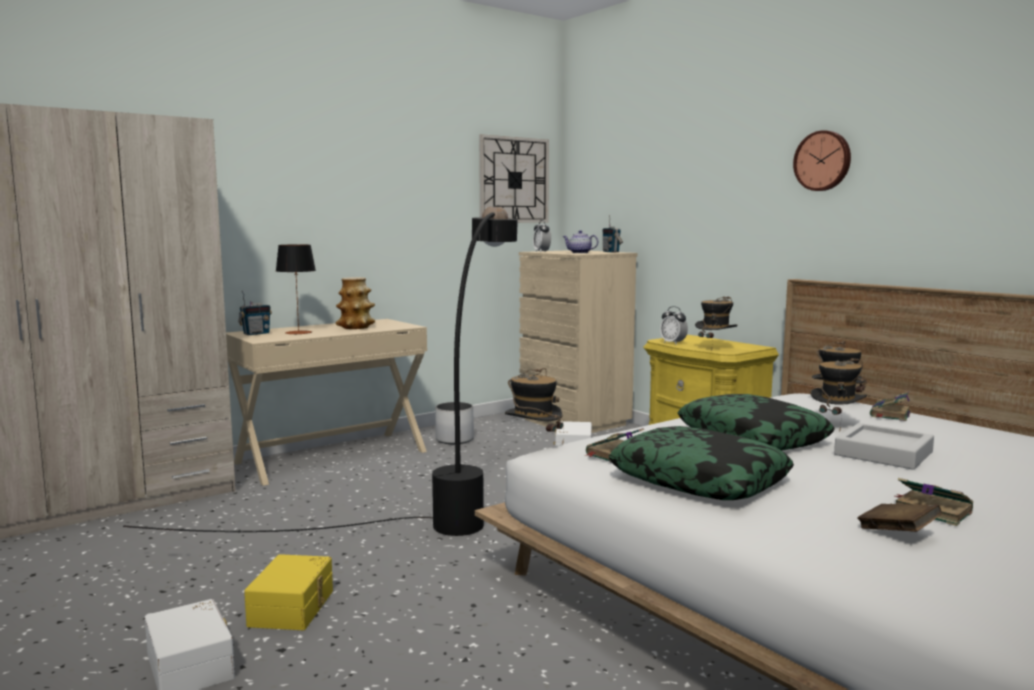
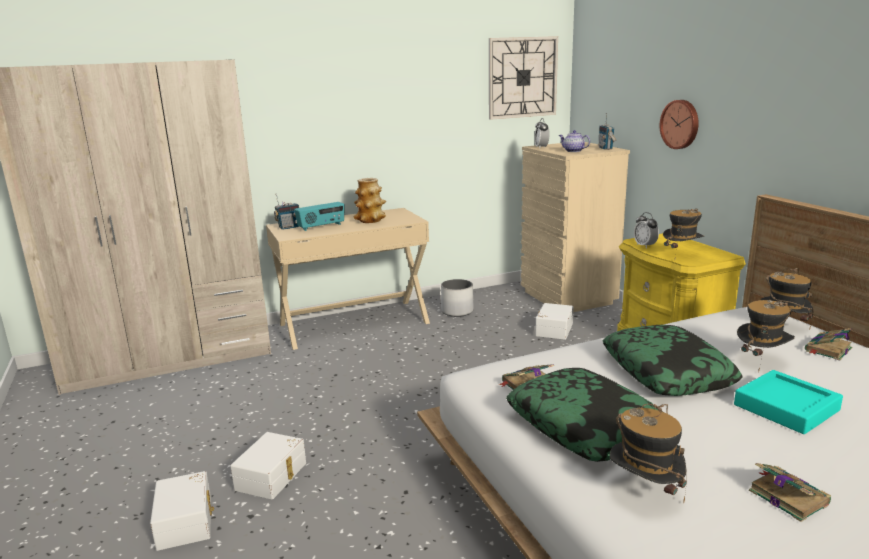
camera: 15 degrees right, 10 degrees up
black floor lamp [123,205,518,536] -> none
yellow storage box [244,554,333,630] -> white storage box [230,432,306,500]
table lamp [276,244,316,335] -> radio [294,202,345,231]
hat [505,368,564,432] -> hat moved to [610,404,687,503]
wall clock [793,130,851,191] -> wall clock moved to [660,100,699,149]
grey tray [834,423,934,470] -> turquoise tray [734,370,843,434]
brown book [857,504,942,532] -> none

